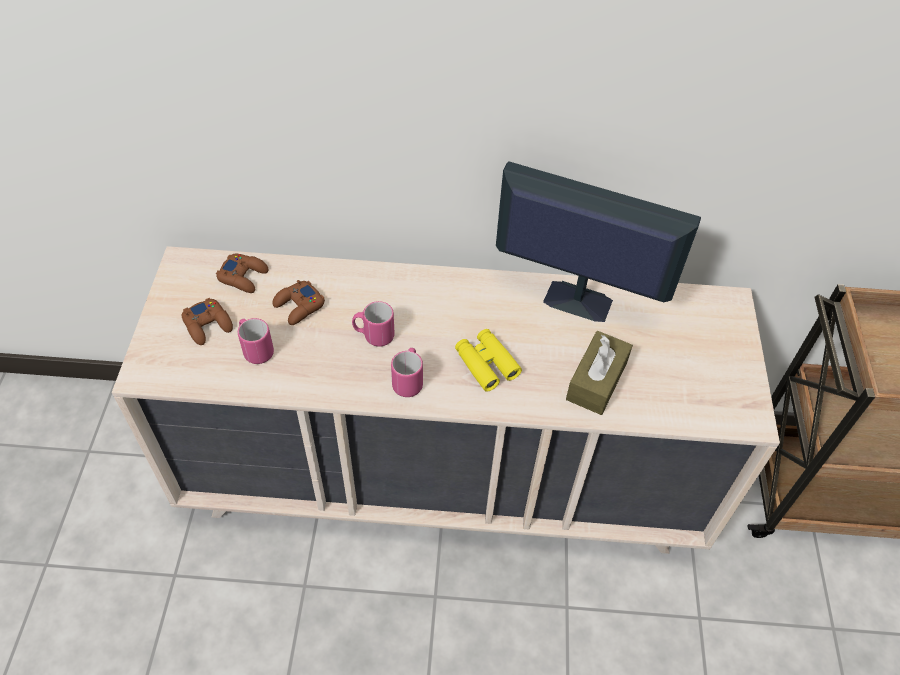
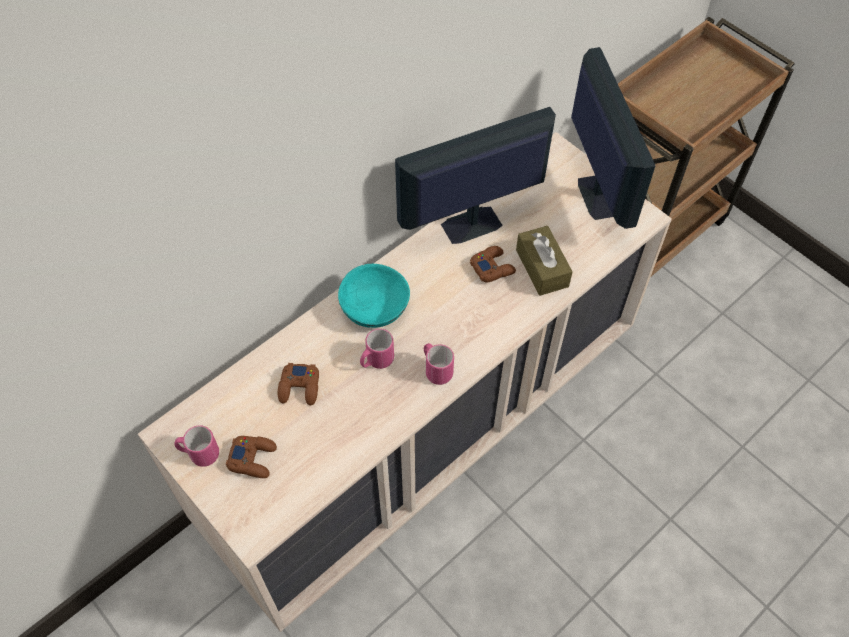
camera: 45 degrees left, 5 degrees up
brown game controller [216,254,268,293] -> brown game controller moved to [470,246,516,283]
pink mug [238,318,274,364] -> pink mug moved to [175,425,219,467]
yellow binoculars [455,329,522,392] -> none
none -> turquoise bowl [338,264,410,328]
none -> monitor [571,47,655,229]

